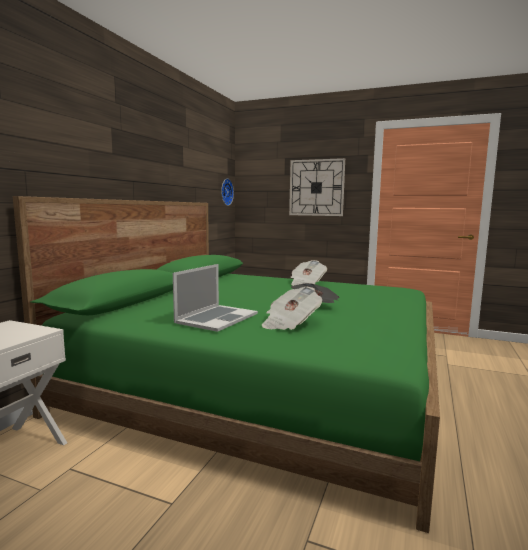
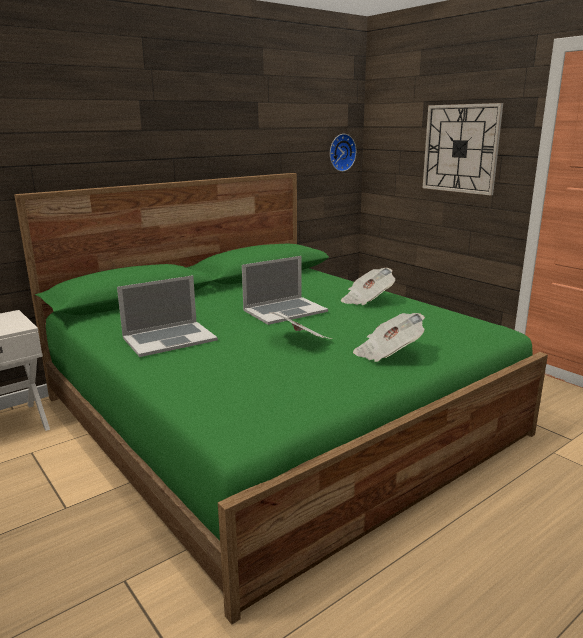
camera: 30 degrees right, 10 degrees up
newspaper [261,287,322,330] -> newspaper moved to [353,313,425,362]
none -> laptop [242,256,328,325]

